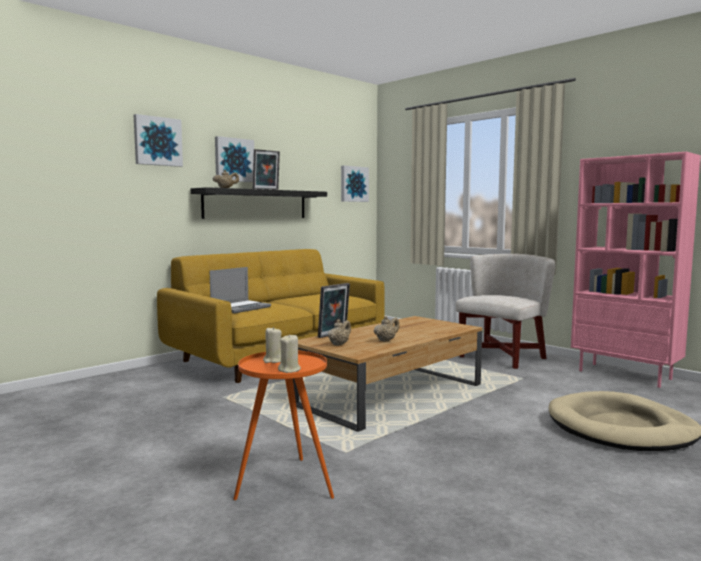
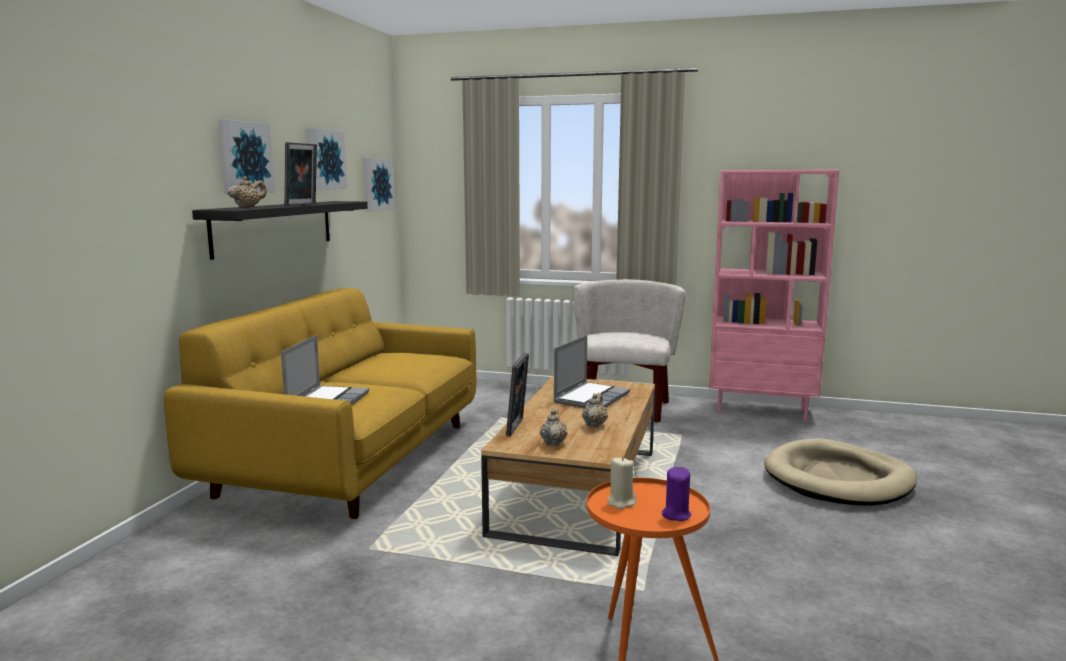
camera: 30 degrees left, 5 degrees up
picture [134,114,183,167] -> picture moved to [306,128,347,190]
beige candle [278,334,301,373] -> purple candle [662,467,691,521]
none -> laptop [553,335,630,408]

